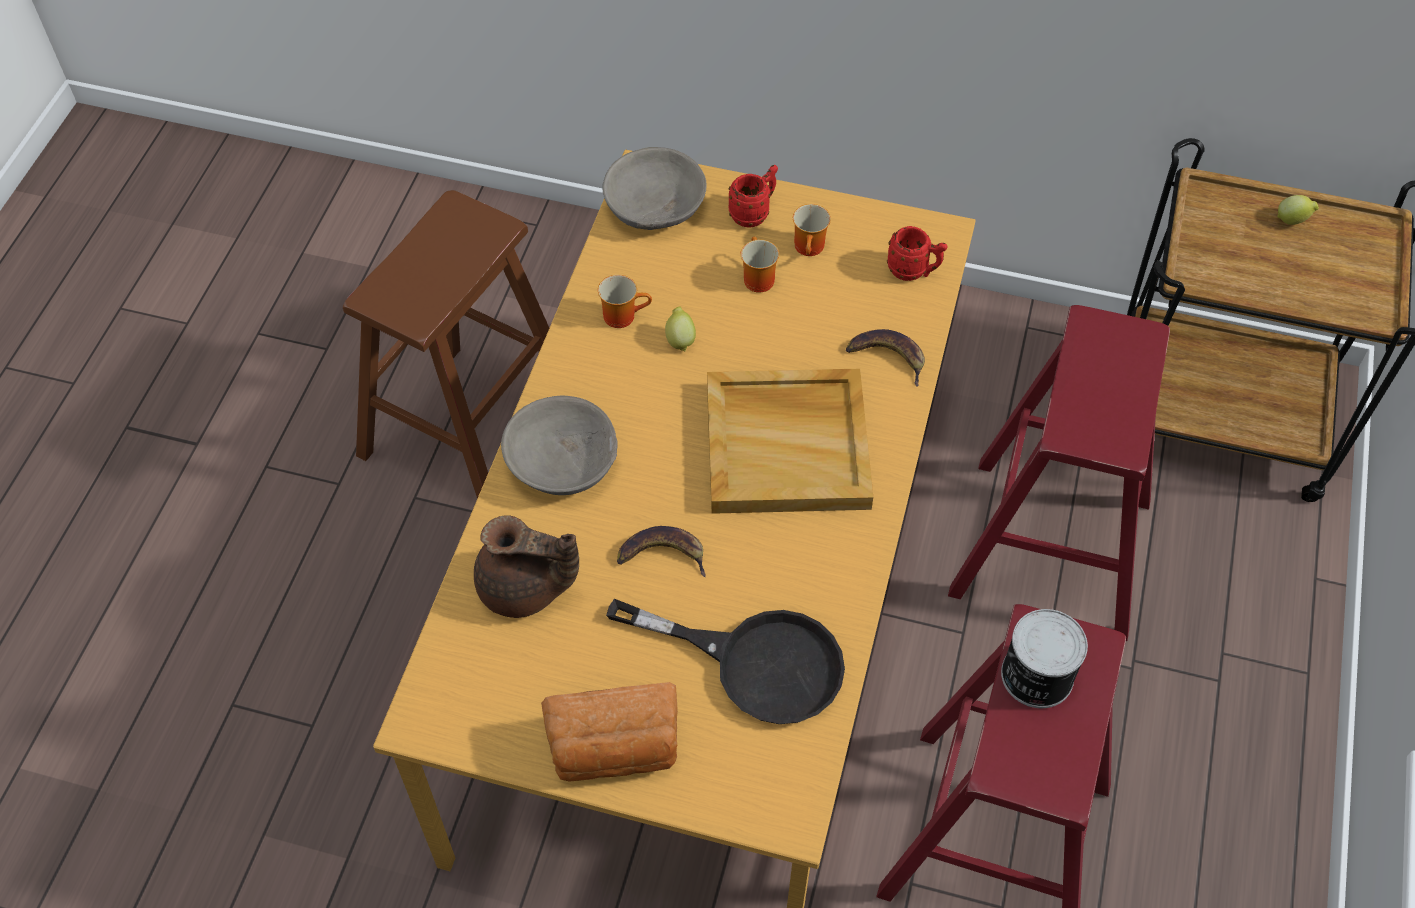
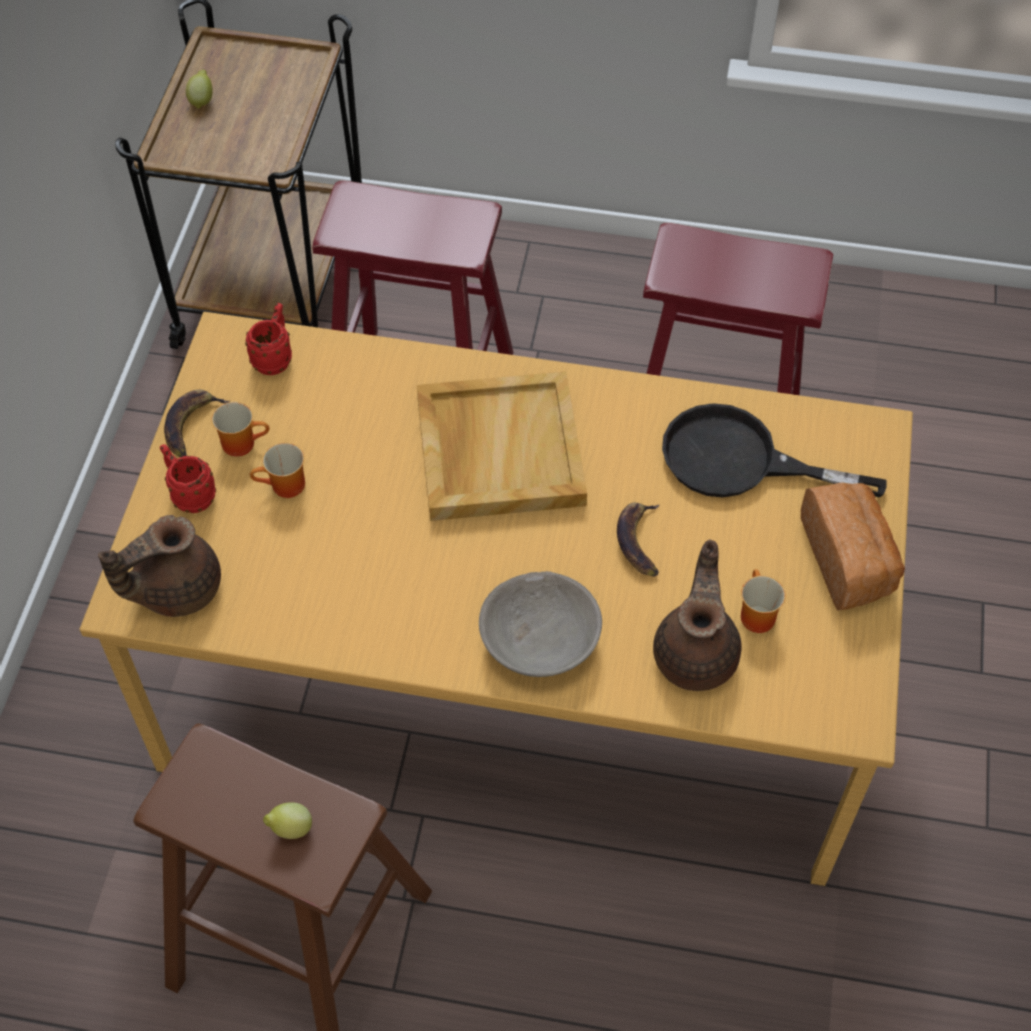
camera: 95 degrees left, 0 degrees up
mug [598,275,652,328] -> mug moved to [741,569,786,633]
grey bowl [602,147,707,230] -> brown teapot [98,515,221,617]
black frying pan [606,599,845,724] -> black frying pan turned 90 degrees counterclockwise [662,403,887,498]
lemon [665,306,696,351] -> lemon moved to [263,802,312,839]
banana [846,329,925,387] -> banana moved to [164,390,230,458]
can [1001,609,1088,708] -> none

